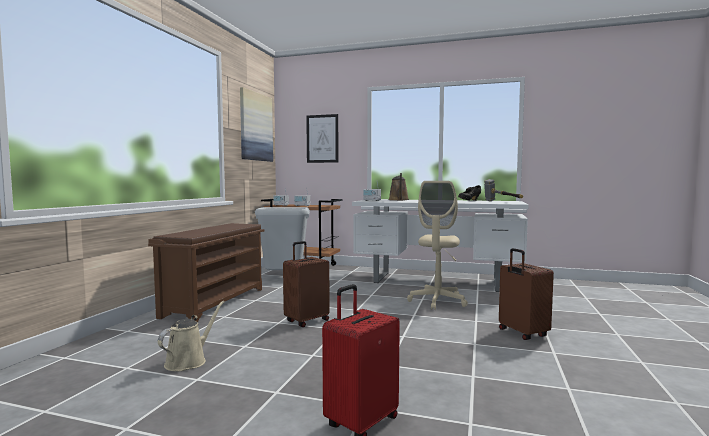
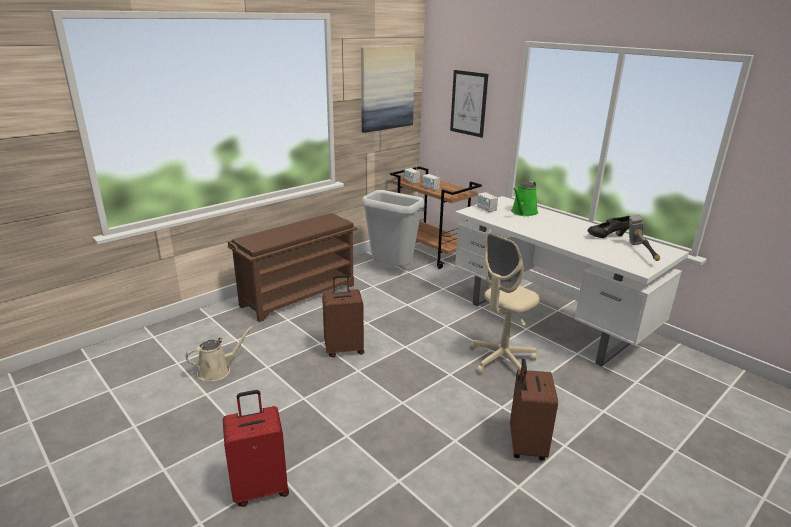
camera: 30 degrees right, 20 degrees up
brown watering can [389,173,409,201] -> green watering can [511,181,538,216]

